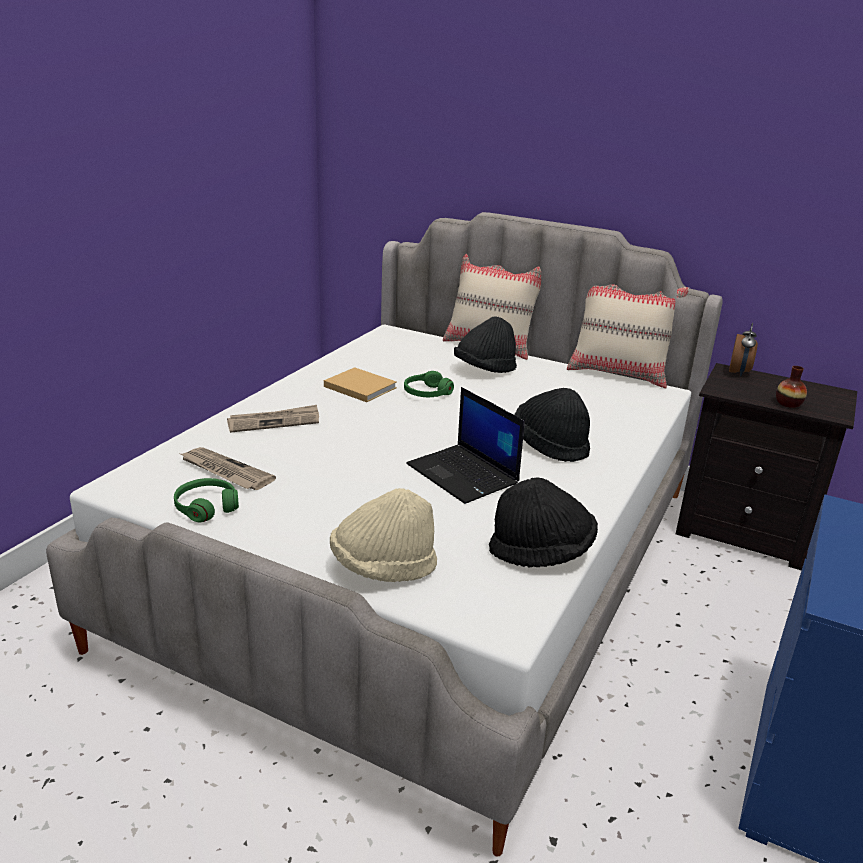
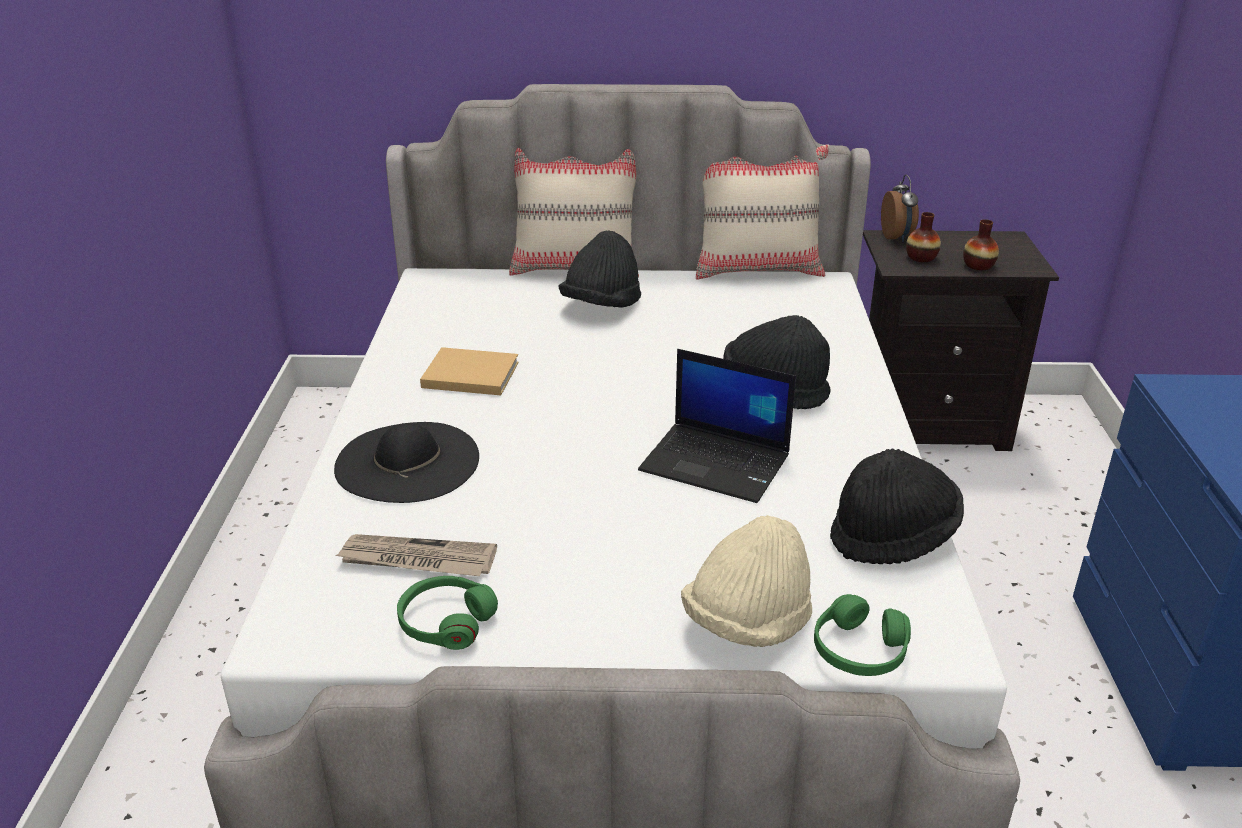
camera: 25 degrees left, 5 degrees up
newspaper [227,405,319,433] -> black hat [334,422,479,503]
green headphones [404,371,454,397] -> green headphones moved to [814,594,911,676]
none -> vase [906,212,941,262]

